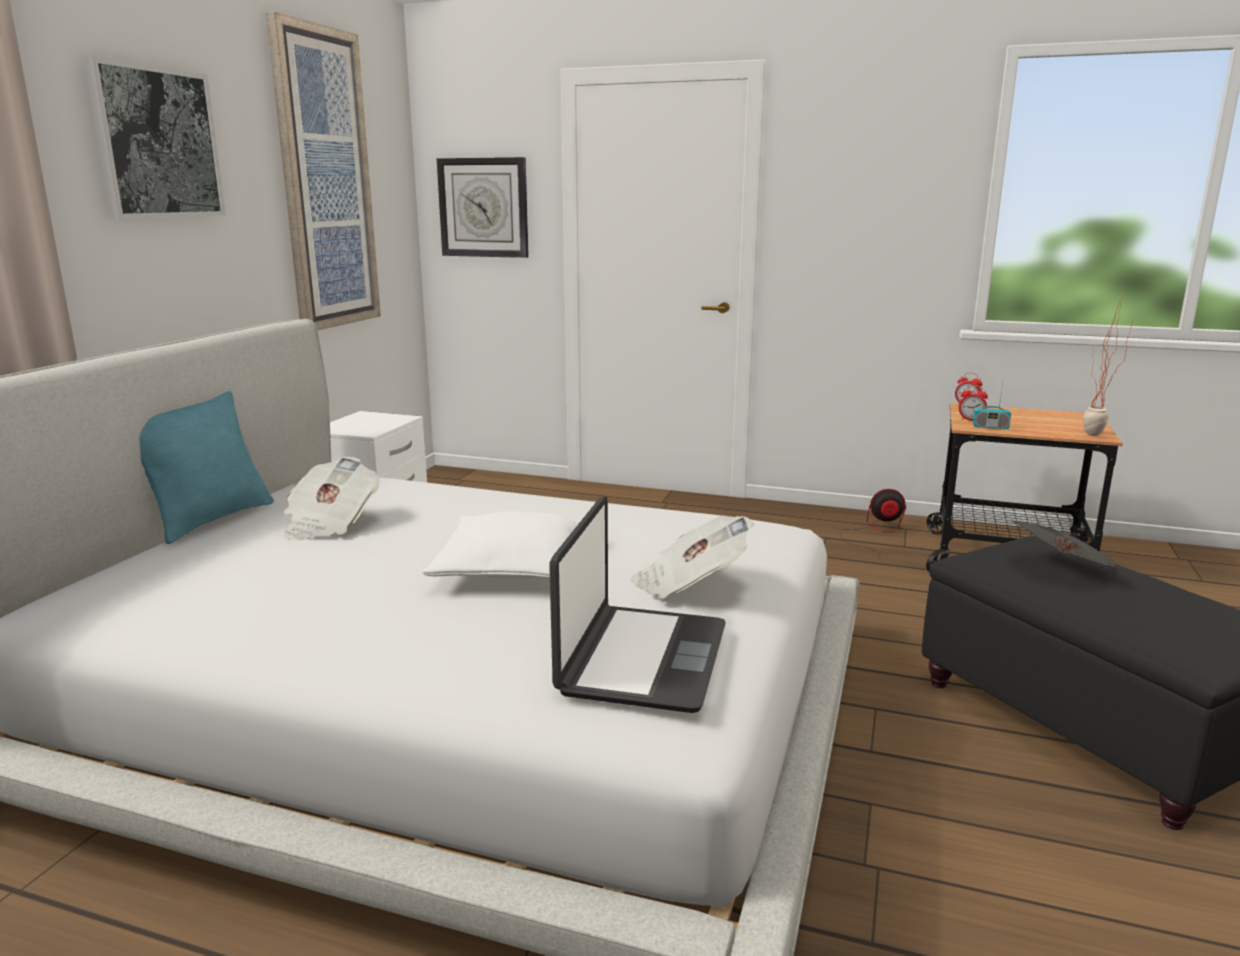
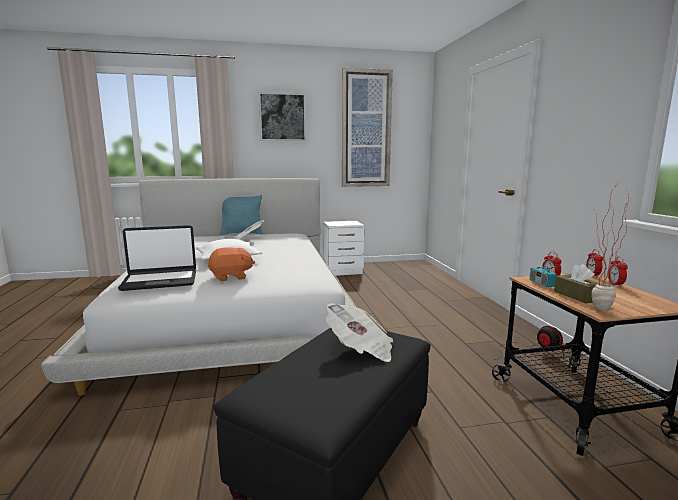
camera: 60 degrees right, 5 degrees down
wall clock [437,157,529,258] -> none
newspaper [631,516,754,599] -> orange plush toy [208,247,255,281]
none -> brown tissue box [554,264,599,304]
none -> alarm clock [608,256,628,287]

